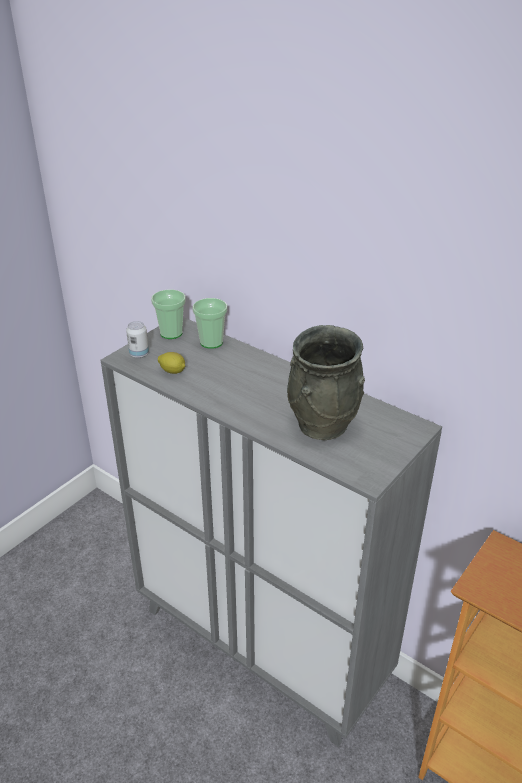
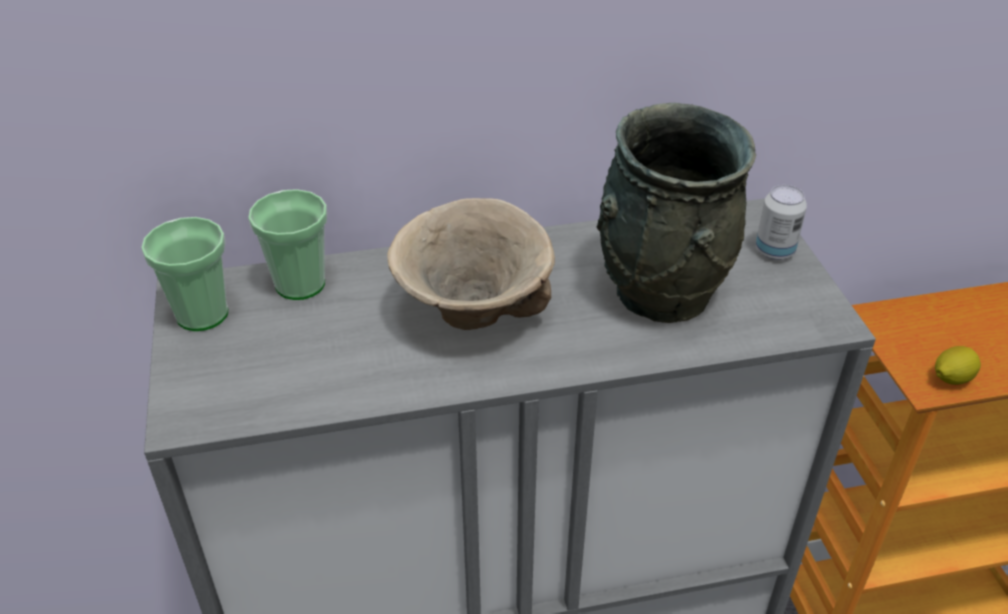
camera: 50 degrees left, 5 degrees up
can [126,321,149,358] -> can moved to [755,185,807,260]
lemon [158,352,185,374] -> lemon moved to [935,346,981,385]
none -> beige bowl [388,198,555,330]

